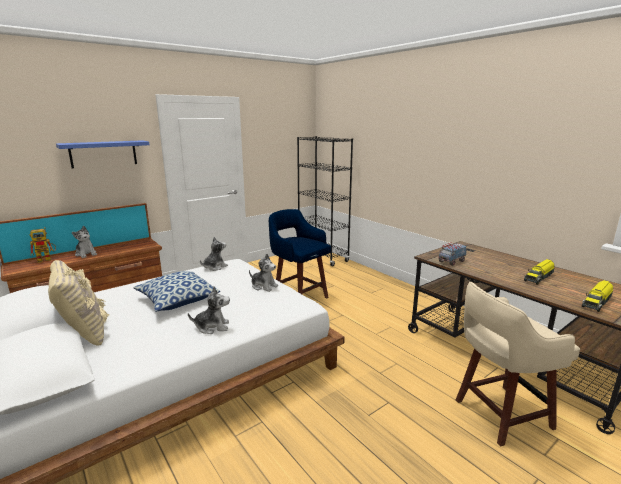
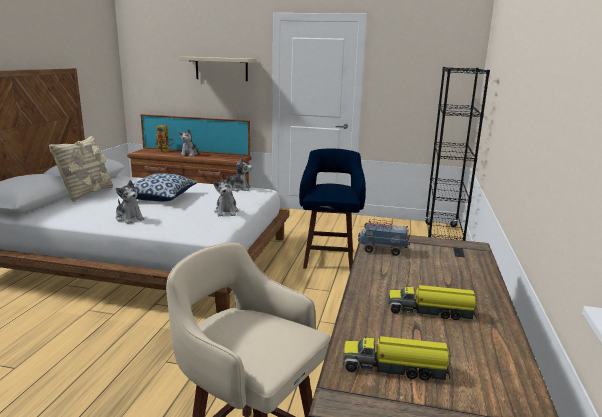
camera: 50 degrees right, 0 degrees up
blue shelf [56,140,150,168] -> beige shelf [179,57,256,81]

